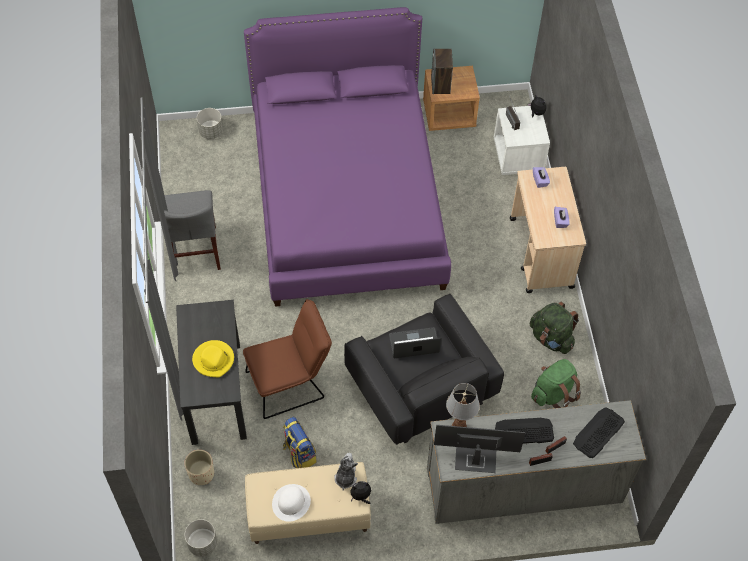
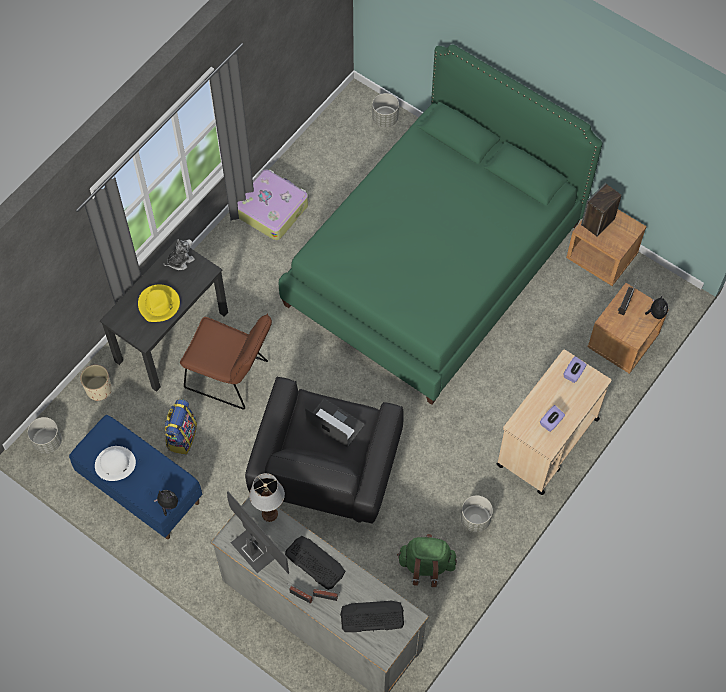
camera: 45 degrees right, 5 degrees up
grey chair [164,190,221,270] -> suitcase [237,169,308,241]
purple bed [244,7,451,307] -> green bed [279,45,602,405]
beige bench [245,462,371,544] -> blue bench [69,415,202,539]
plush toy [334,453,358,490] -> plush toy moved to [164,239,195,270]
white nightstand [494,106,550,175] -> brown nightstand [588,283,669,374]
green backpack [530,302,579,354] -> grey planter [461,495,493,533]

